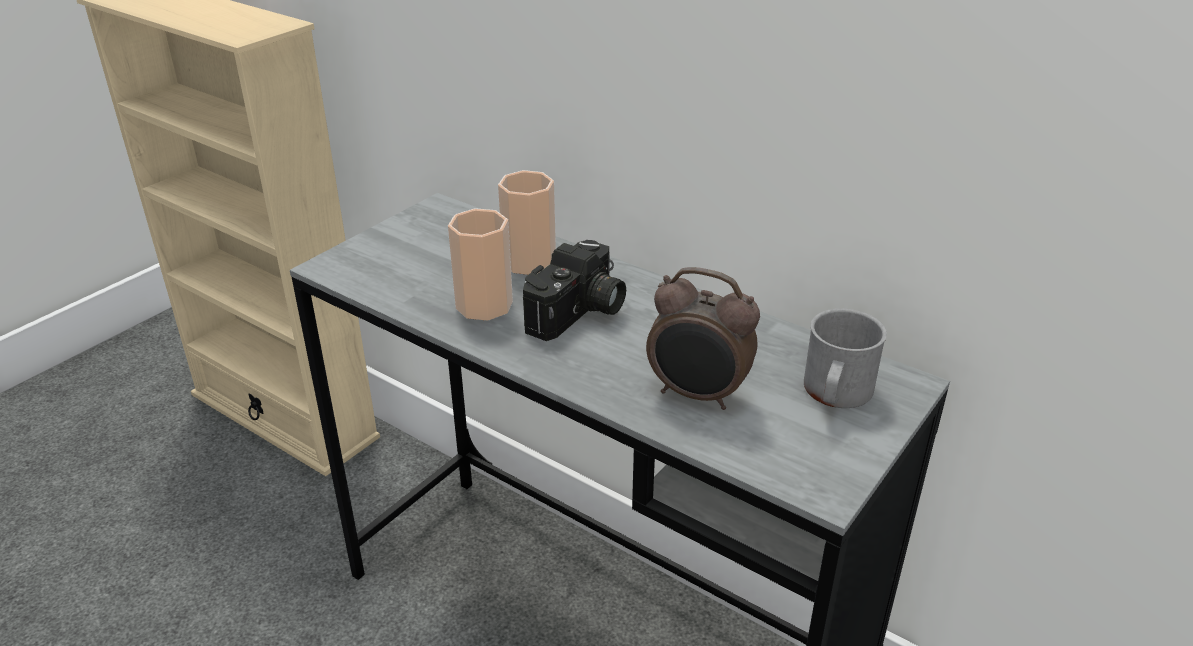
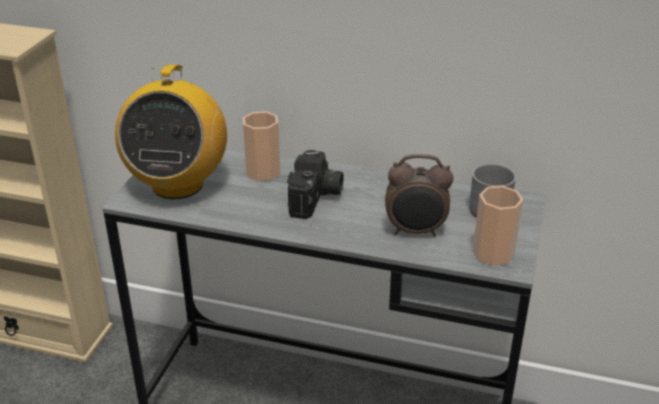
camera: 20 degrees left, 0 degrees up
cup [448,208,513,321] -> cup moved to [473,186,523,266]
none -> radio [115,65,227,199]

